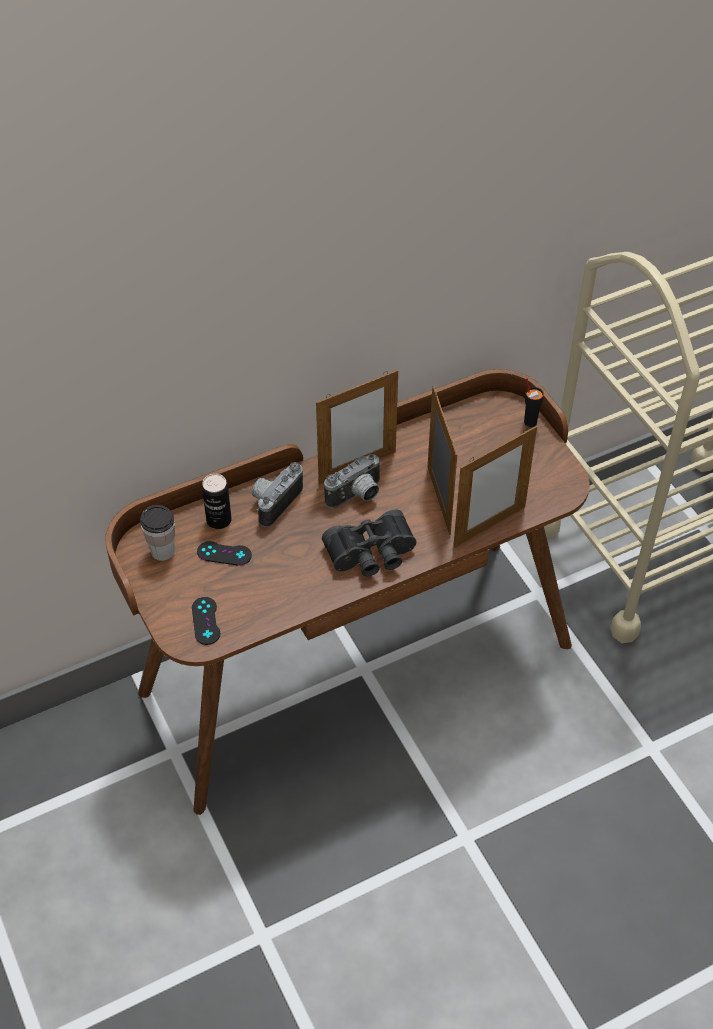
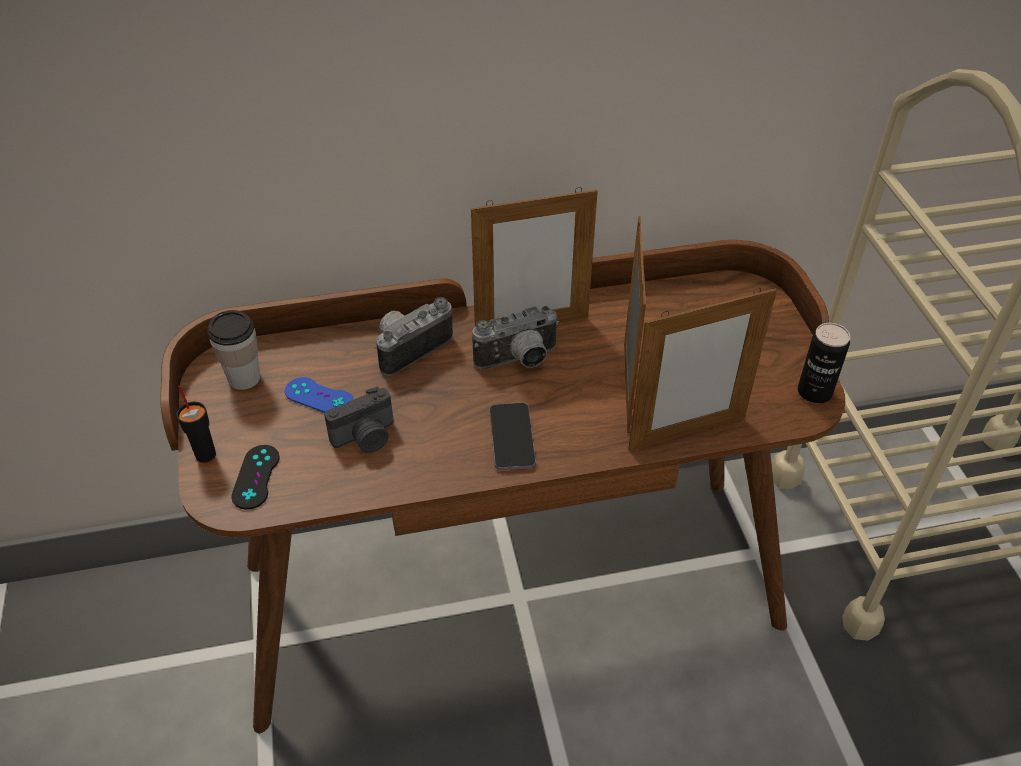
camera: 15 degrees right, 5 degrees down
black game controller [197,541,252,566] -> blue game controller [285,377,354,413]
can [202,474,232,529] -> can moved to [798,323,850,403]
black binoculars [322,509,416,577] -> phone [489,403,536,470]
black cup [524,378,544,427] -> black cup moved to [177,386,216,463]
none -> camera [324,387,394,453]

